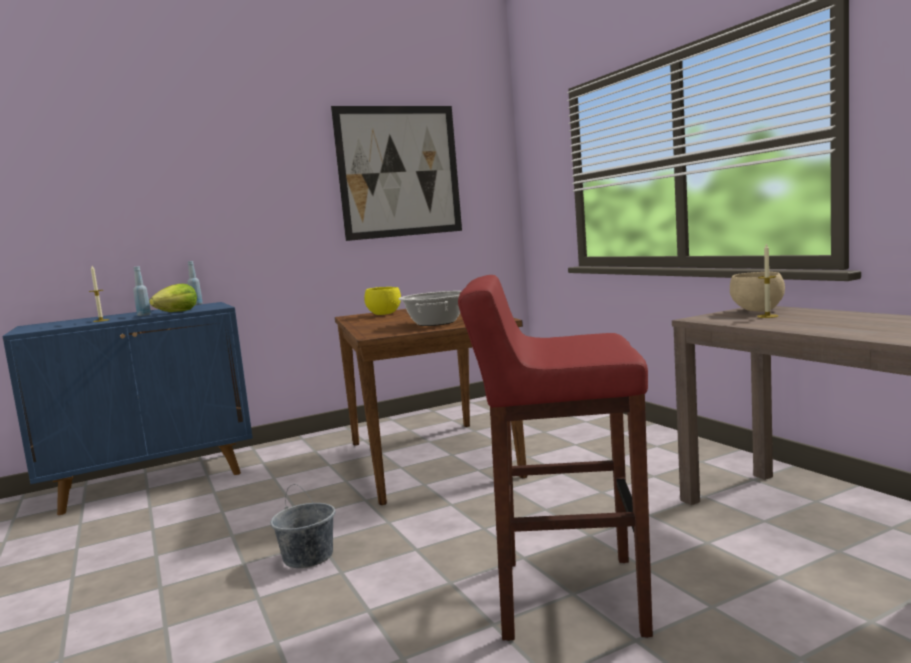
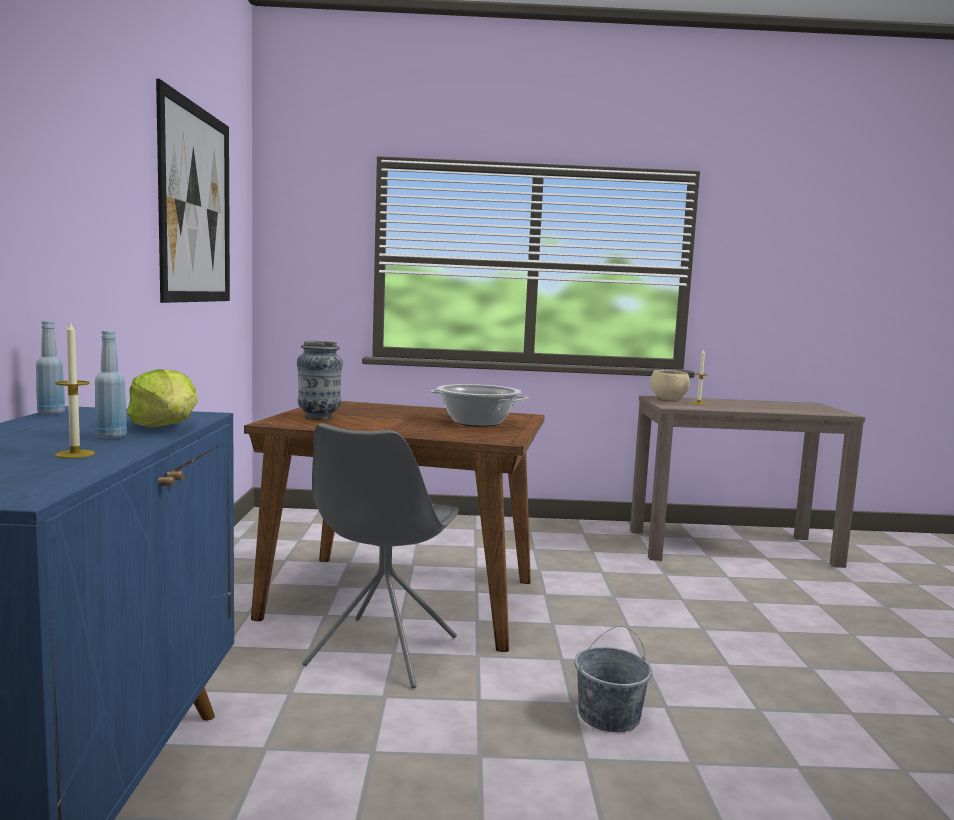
camera: 65 degrees left, 0 degrees up
yellow bowl [364,287,401,315] -> vase [297,341,343,420]
red stool [458,275,653,641] -> none
none -> grey chair [302,423,459,688]

